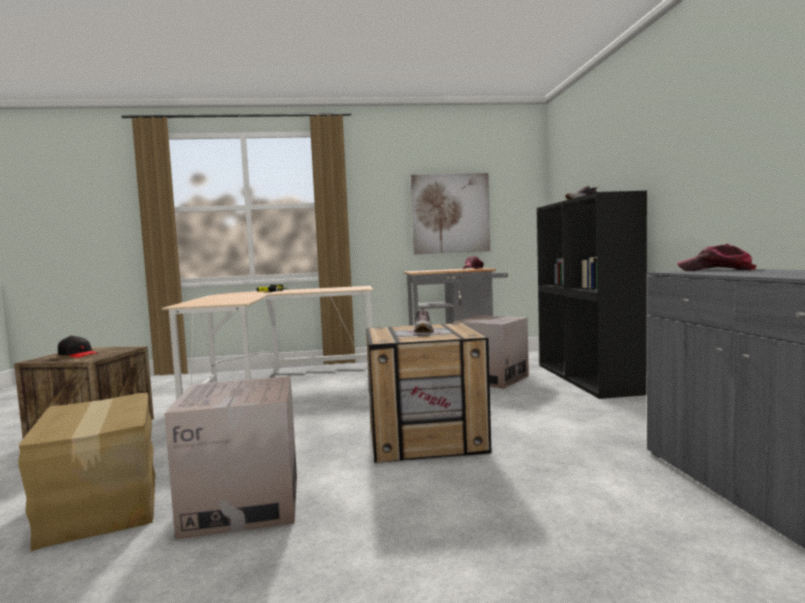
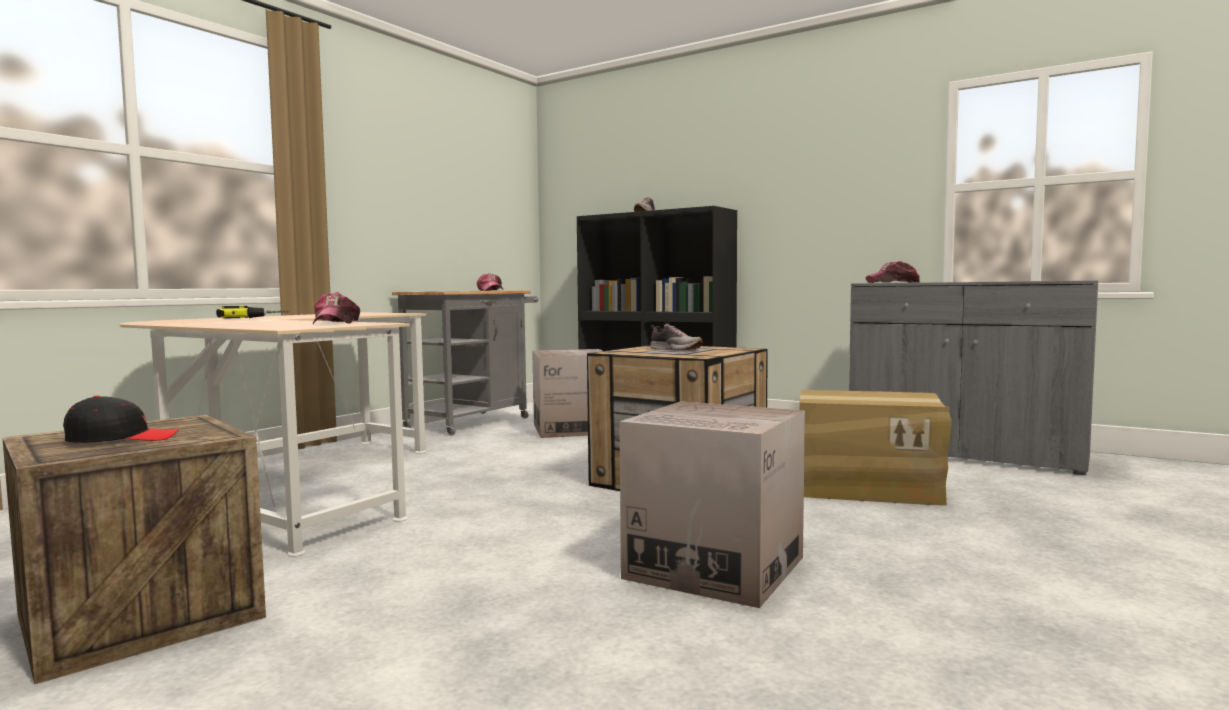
camera: 50 degrees left, 0 degrees up
cardboard box [18,393,155,551] -> cardboard box moved to [799,390,952,506]
picture [411,173,490,254] -> none
none -> cap [313,292,360,324]

